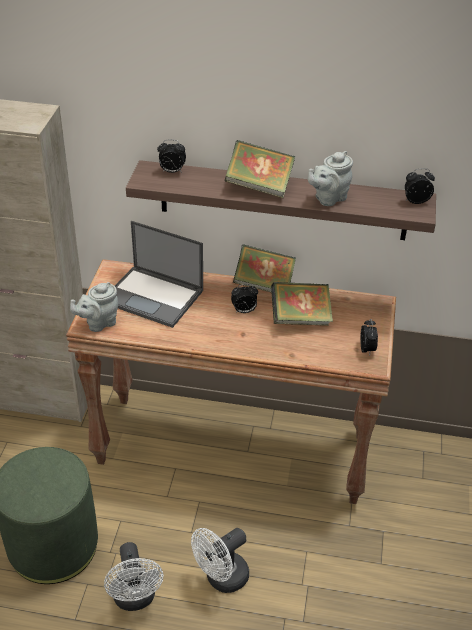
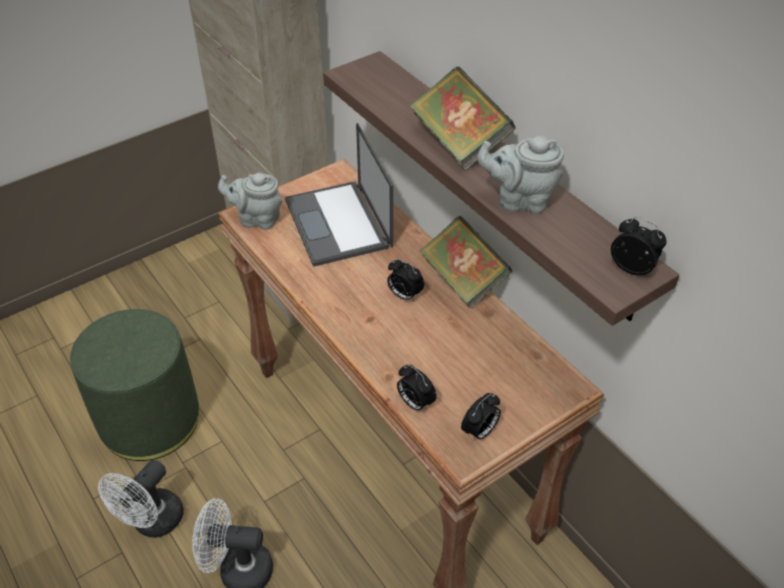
camera: 45 degrees right, 5 degrees up
alarm clock [157,140,186,173] -> alarm clock moved to [397,365,437,412]
book [271,282,333,326] -> none

